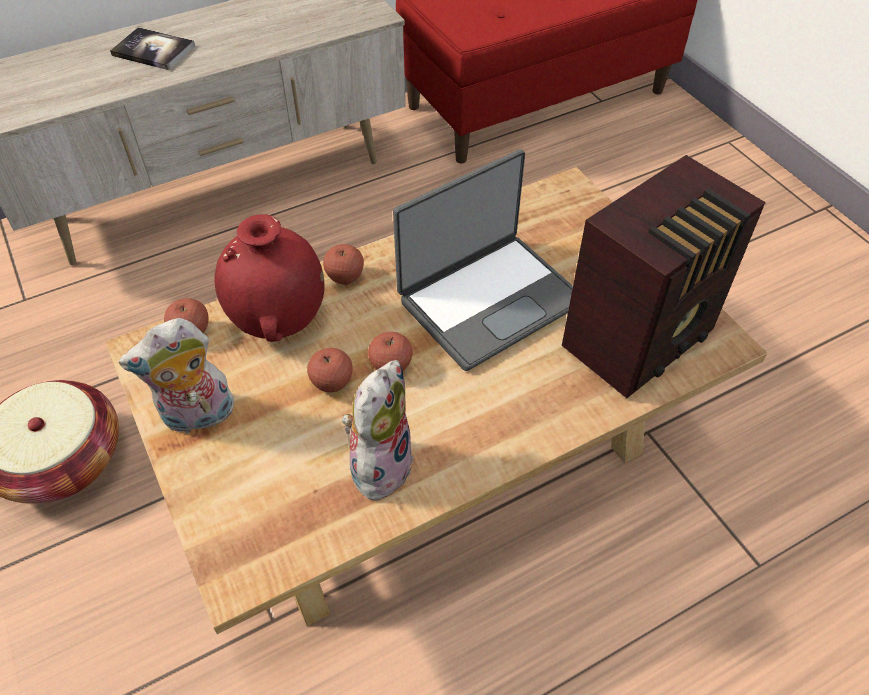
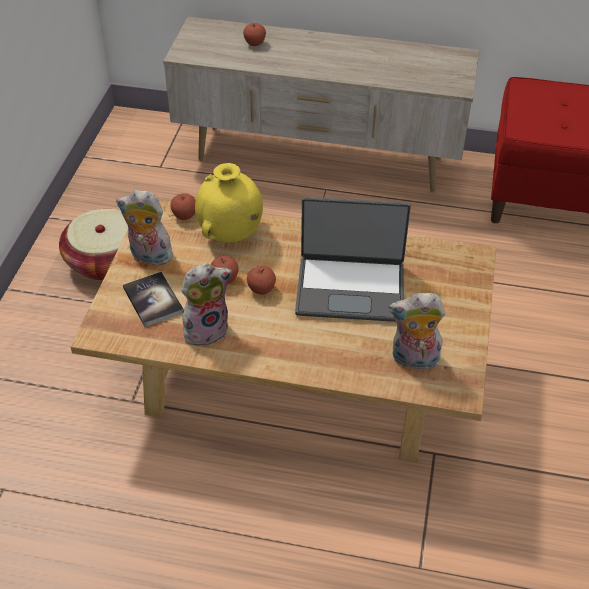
camera: 40 degrees right, 5 degrees down
book [110,27,195,70] -> book moved to [123,272,184,327]
red vase [214,214,325,342] -> yellow vase [195,163,263,243]
apple [323,244,364,285] -> apple moved to [243,23,266,46]
radio [562,155,766,398] -> plush toy [389,293,445,370]

